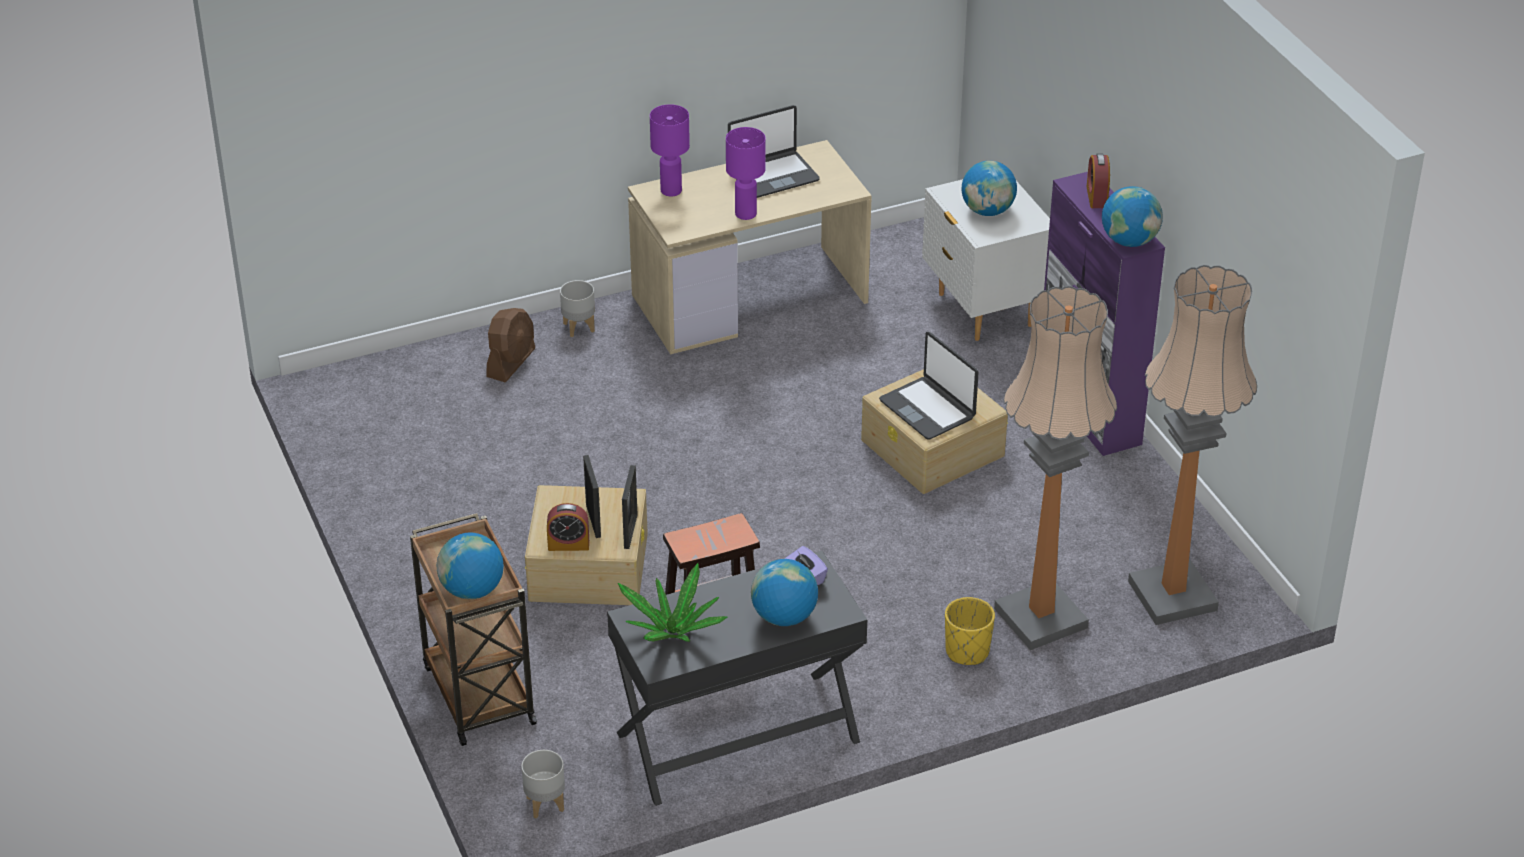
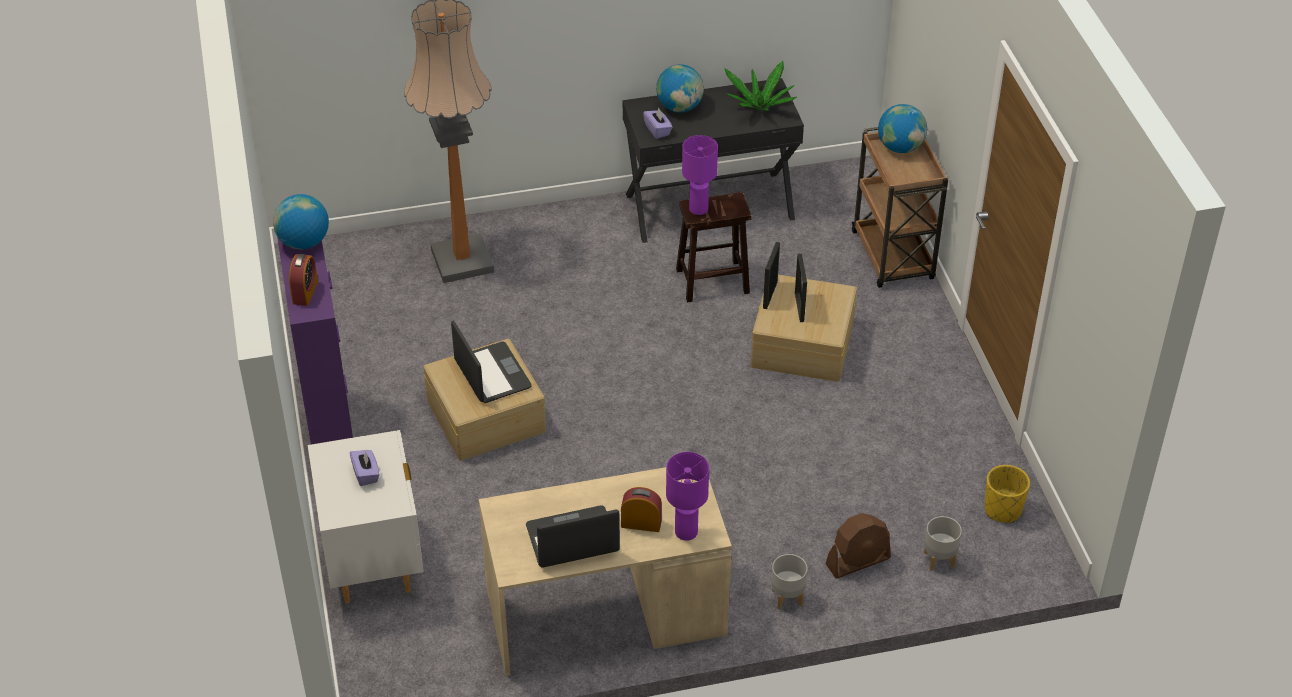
camera: 170 degrees left, 5 degrees up
brown fan [486,308,535,382] -> brown fan turned 150 degrees counterclockwise [825,513,891,579]
grey planter [521,750,565,819] -> grey planter moved to [924,516,962,571]
alarm clock [547,503,589,551] -> alarm clock moved to [621,487,662,532]
purple table lamp [726,127,766,220] -> purple table lamp moved to [682,135,718,215]
yellow planter [945,597,995,665] -> yellow planter moved to [984,465,1030,523]
globe [962,161,1017,216] -> purple tissue box [350,450,380,486]
floor lamp [1128,265,1257,625] -> none

